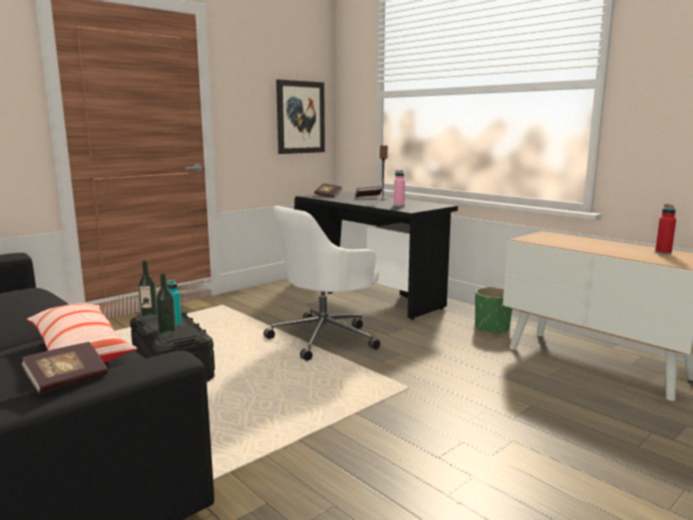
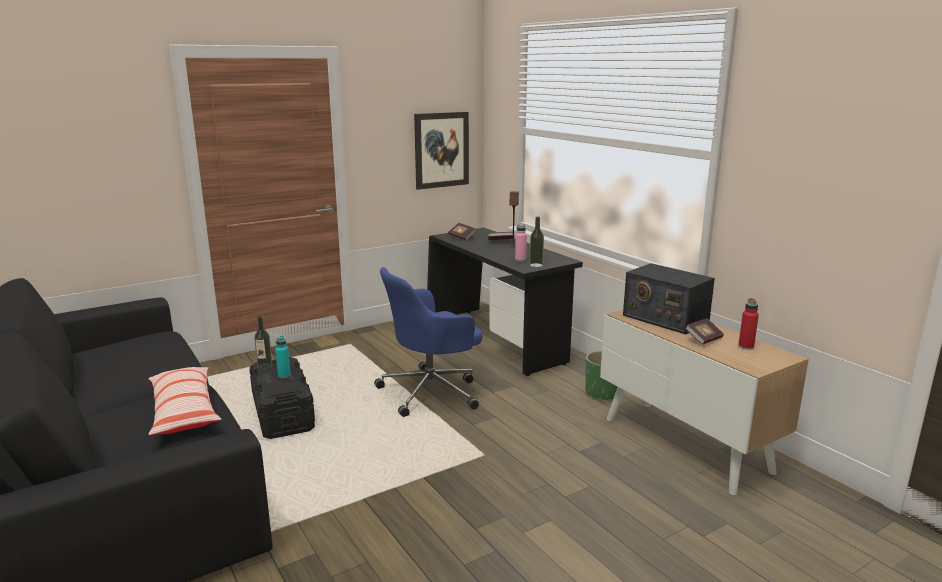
camera: 10 degrees right, 5 degrees up
book [20,342,108,394] -> book moved to [685,319,724,345]
bottle [155,273,176,337] -> bottle moved to [530,217,544,267]
white office chair [264,206,380,361] -> blue office chair [374,267,482,417]
none -> radio [623,263,715,335]

